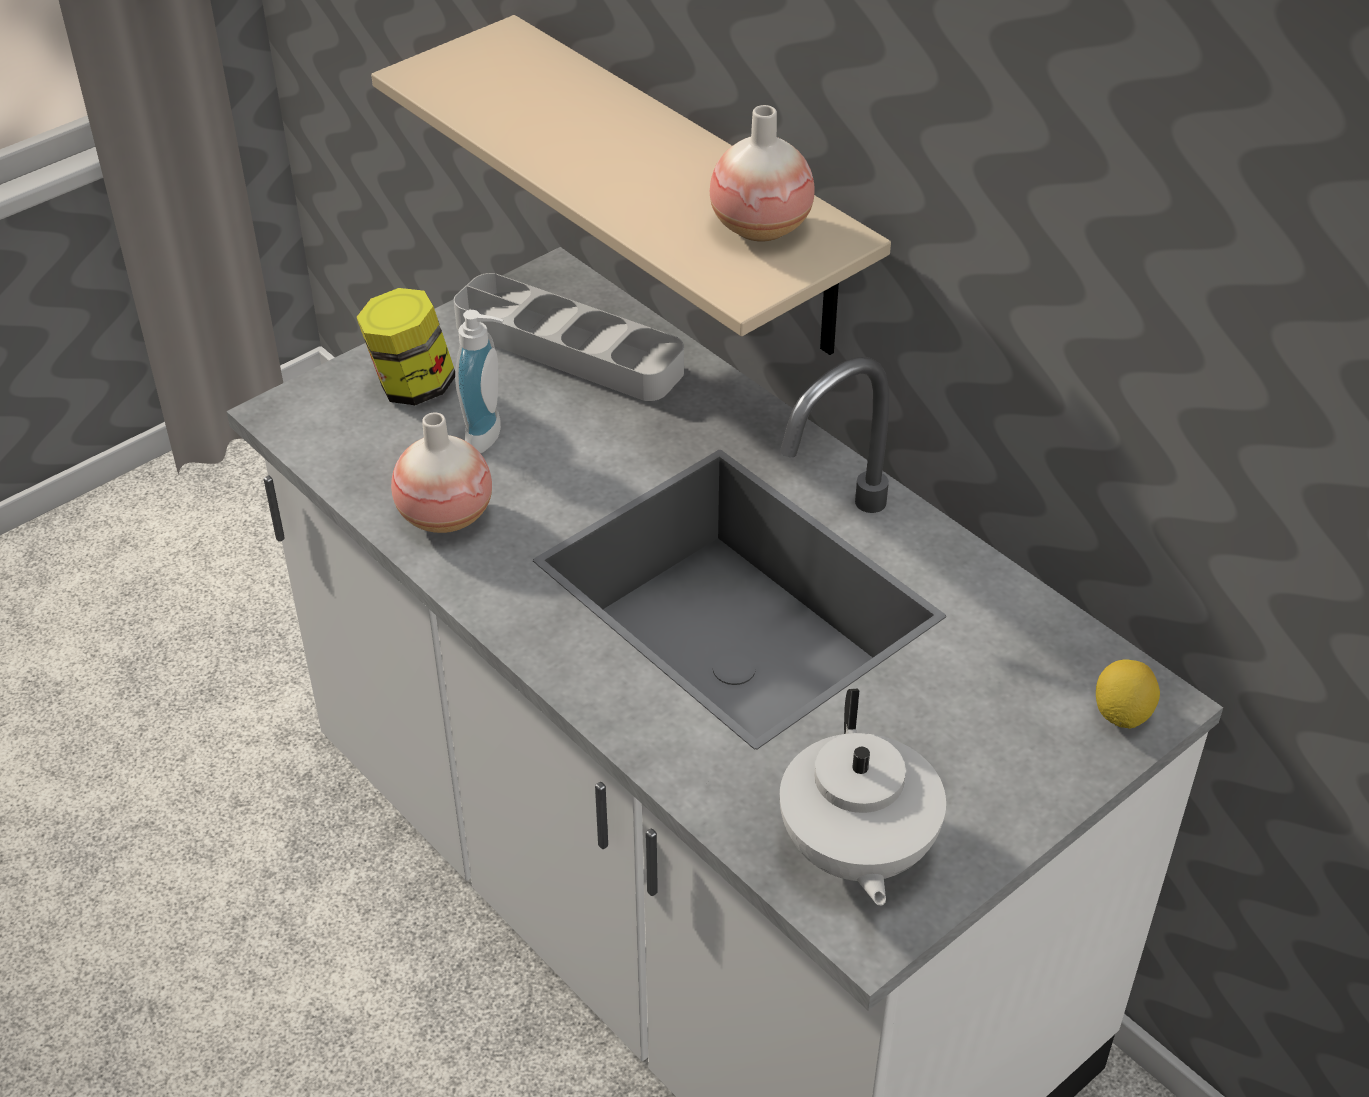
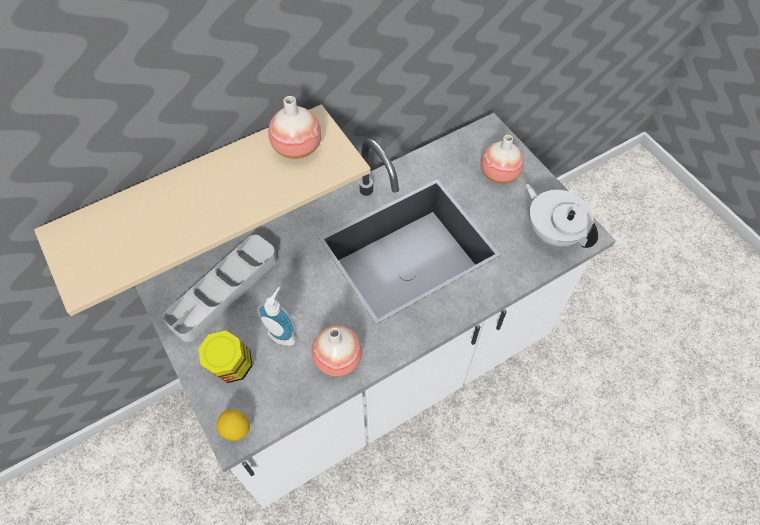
camera: 80 degrees left, 15 degrees up
white teapot [780,689,946,906] -> white teapot turned 135 degrees counterclockwise [526,184,598,248]
lemon [1096,659,1160,729] -> lemon moved to [216,409,250,441]
none -> vase [481,135,524,184]

